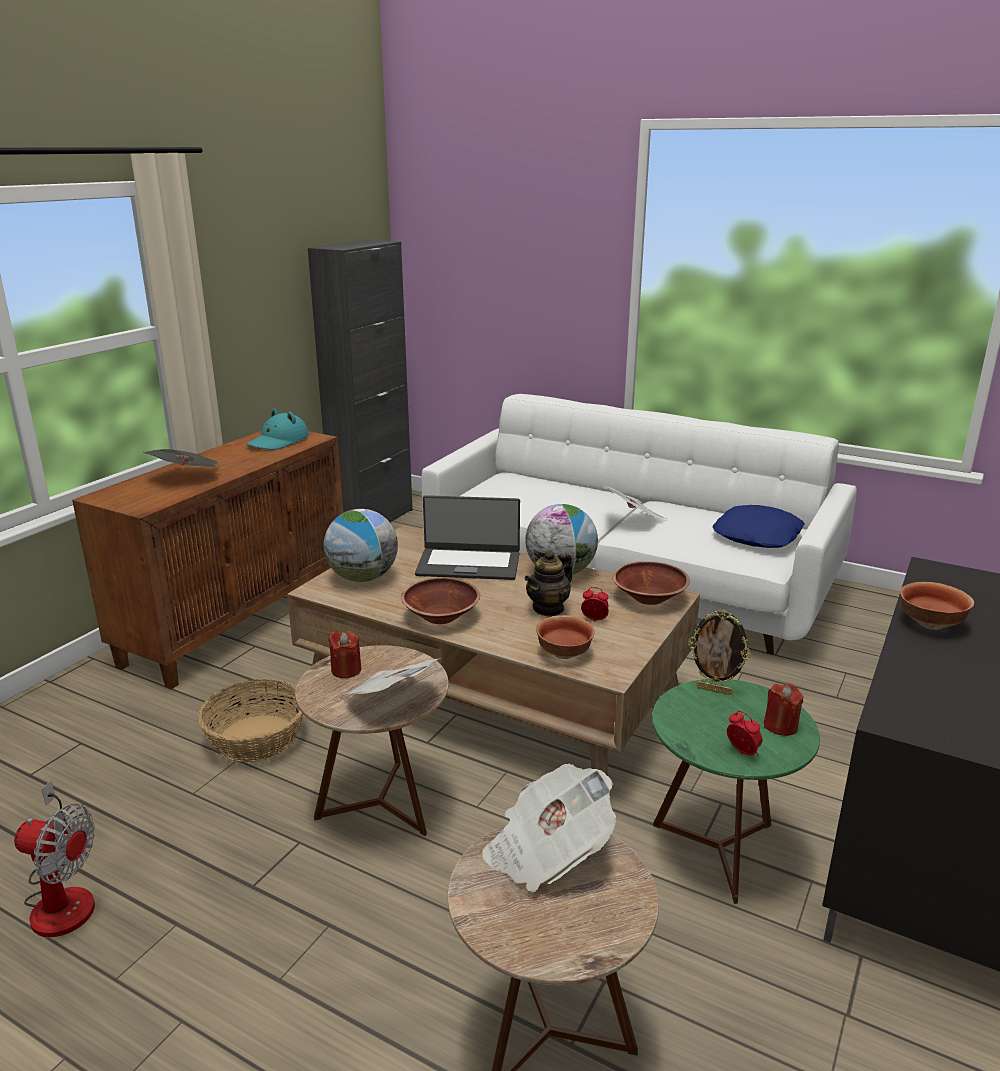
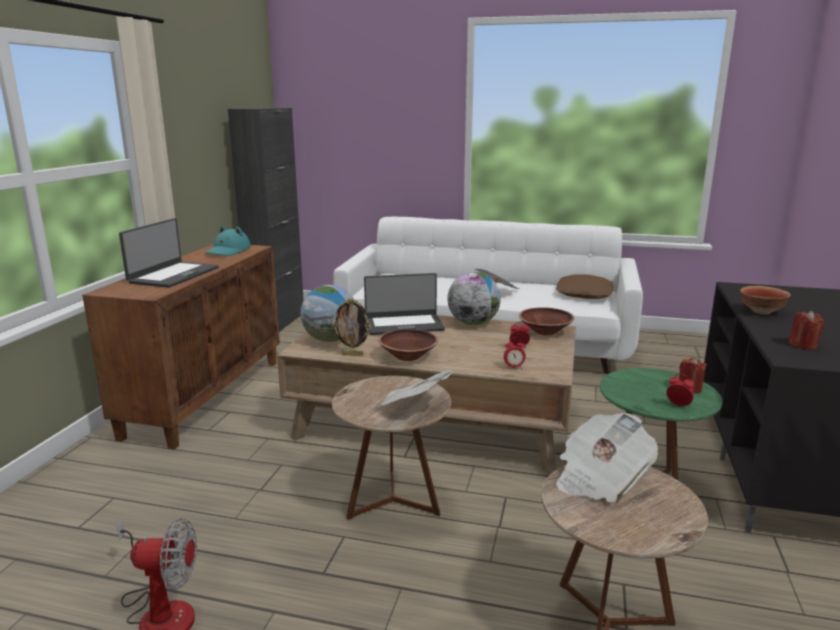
camera: 15 degrees left, 5 degrees down
newspaper [143,449,221,467] -> laptop [119,218,219,288]
basket [198,679,304,762] -> none
red candle [328,631,361,678] -> red candle moved to [789,311,824,349]
teapot [524,550,572,617] -> none
bowl [536,615,594,659] -> alarm clock [504,337,526,369]
picture frame [688,610,751,695] -> picture frame moved to [332,298,371,356]
blue pillow [712,505,805,548] -> brown pillow [556,274,614,299]

